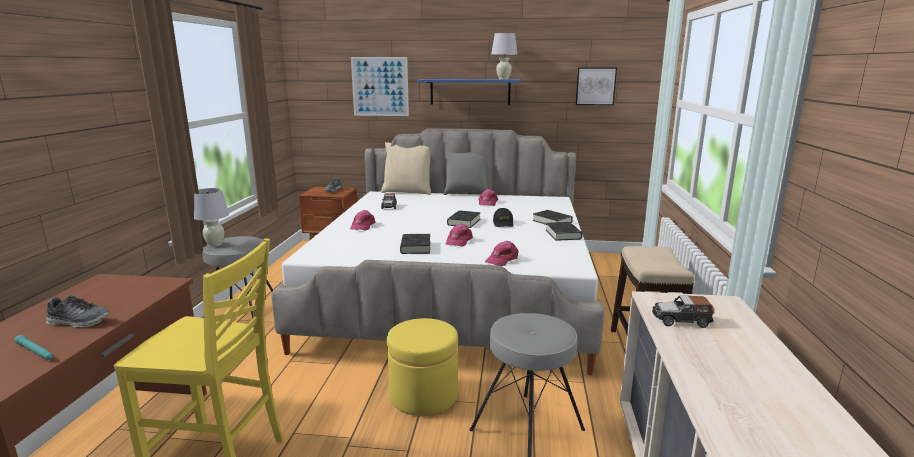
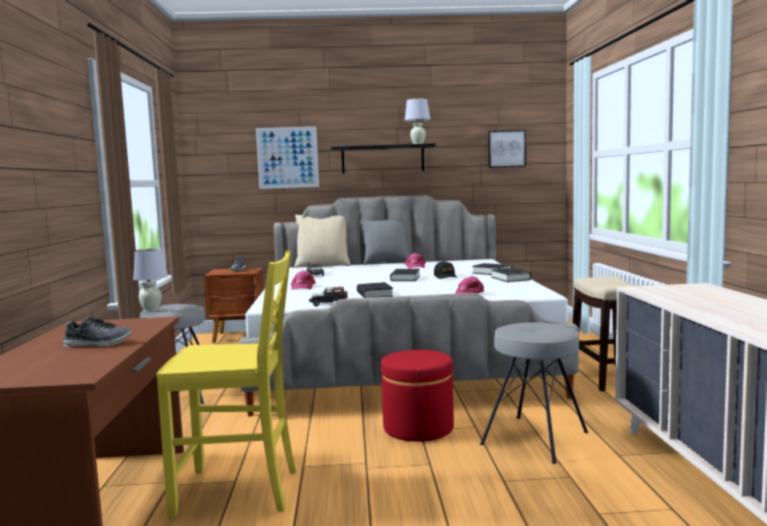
camera: 10 degrees left, 10 degrees down
turquoise flashlight [14,335,54,360] -> none
yellow ottoman [387,318,458,416] -> red ottoman [381,350,454,441]
blue shelf [417,79,520,105] -> black shelf [331,143,436,174]
pink cap [446,223,473,247] -> none
toy car [652,296,714,328] -> toy car moved to [309,287,348,307]

